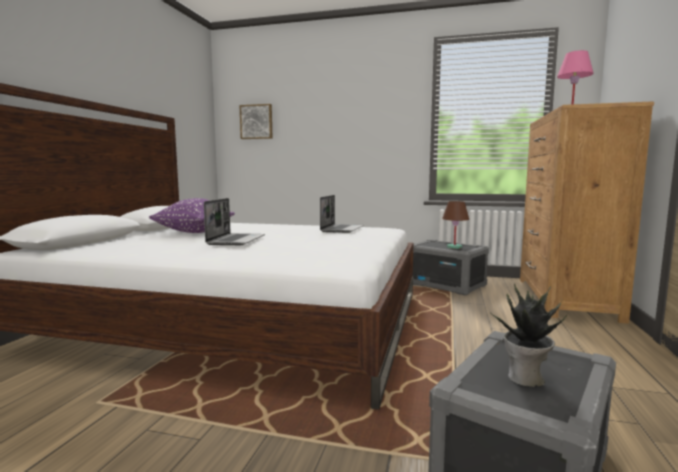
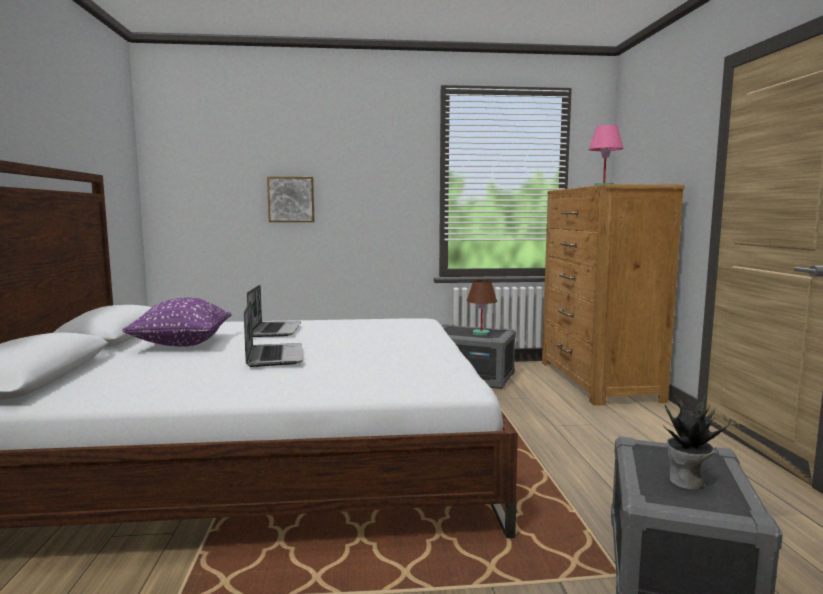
camera: 20 degrees left, 0 degrees up
picture [239,104,273,139] -> picture moved to [267,177,314,222]
laptop [320,195,364,233] -> laptop moved to [247,285,301,337]

